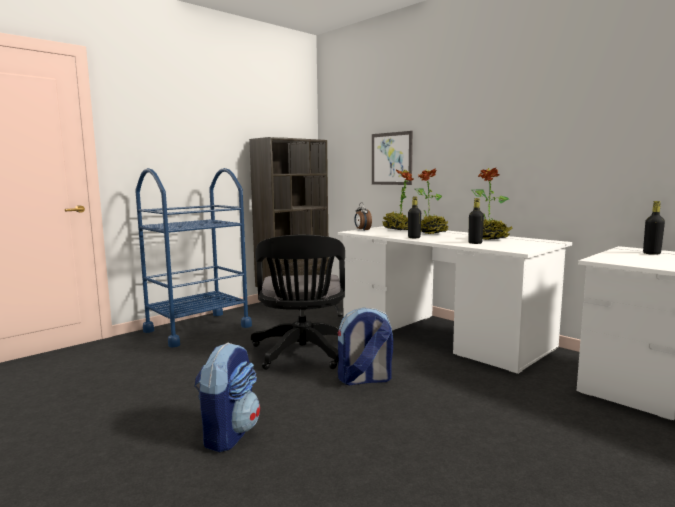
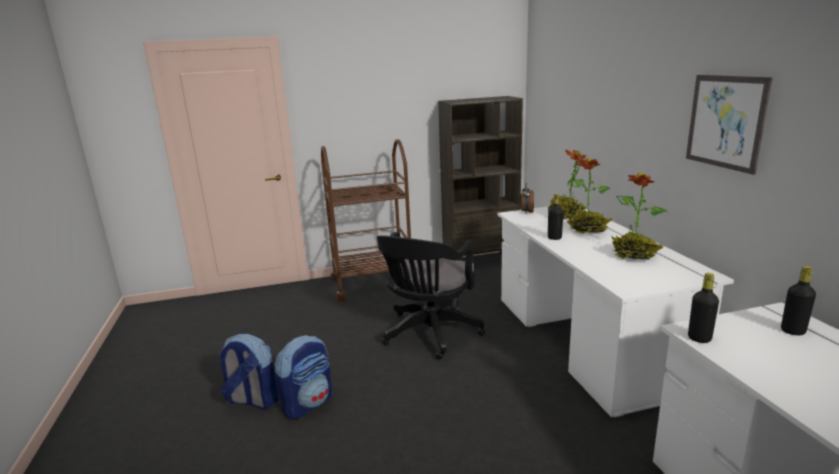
camera: 30 degrees right, 10 degrees up
blue cart [135,168,252,348] -> brown cart [321,139,411,302]
backpack [337,308,393,385] -> backpack moved to [219,334,279,410]
picture [372,131,413,185] -> picture moved to [686,75,773,175]
black bottle [468,198,484,244] -> black bottle moved to [688,273,719,343]

